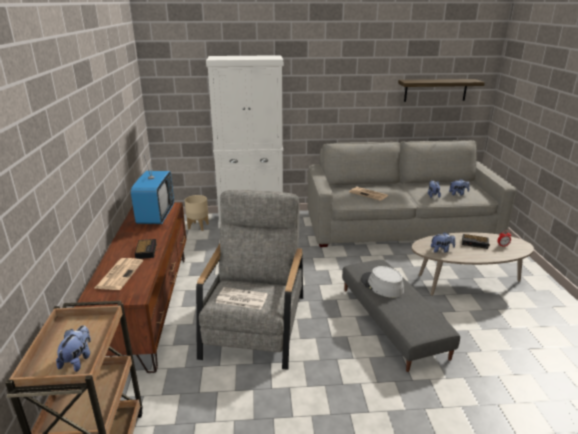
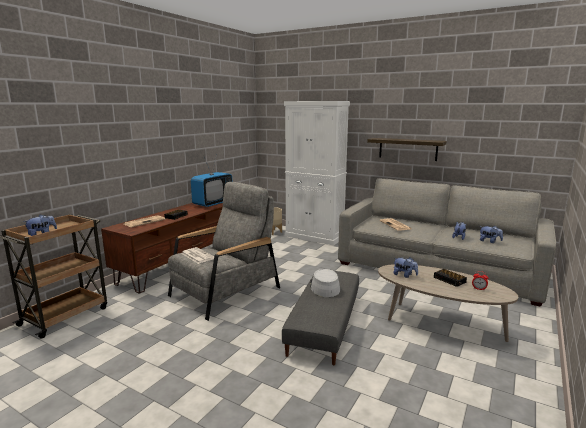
camera: 35 degrees right, 10 degrees down
shelf [398,79,485,102] -> shelf moved to [367,138,447,161]

